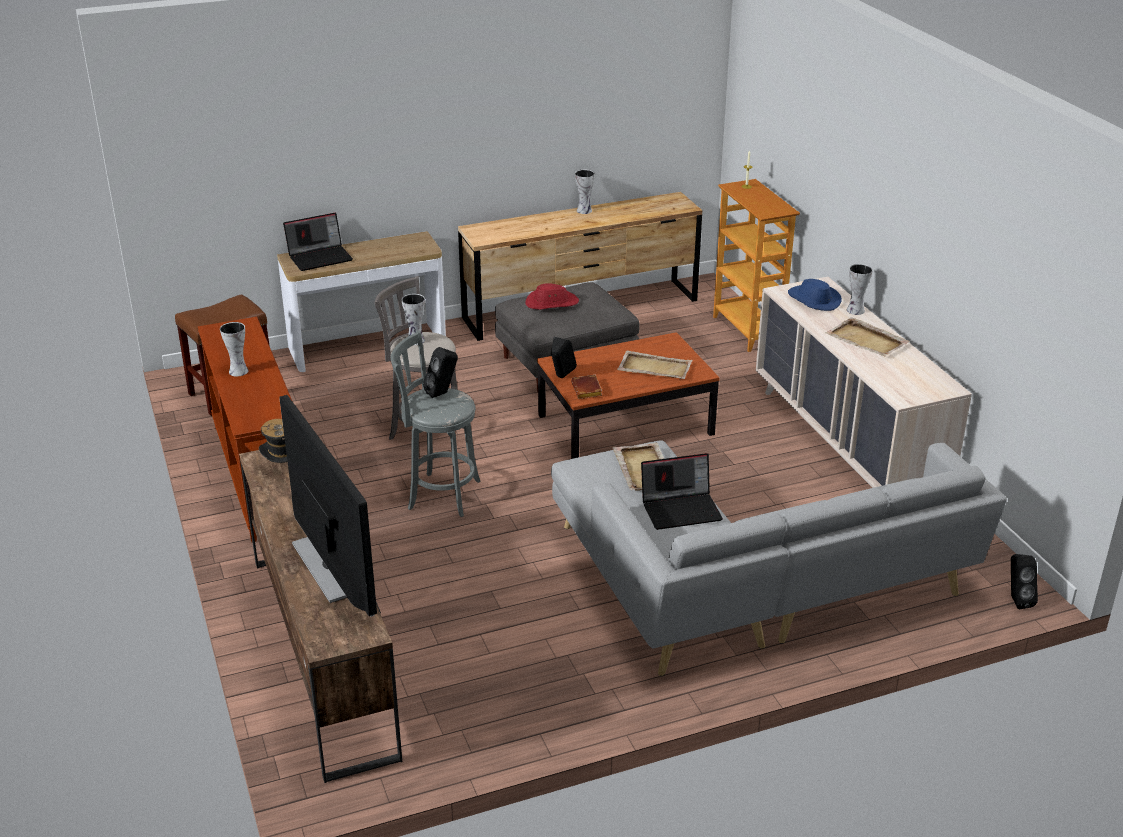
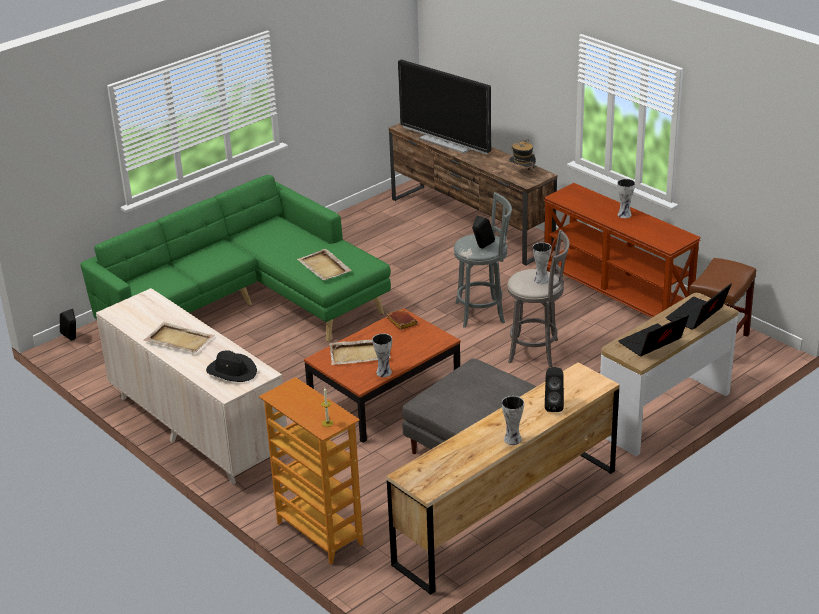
camera: 160 degrees right, 0 degrees up
red hat [525,283,579,310] -> none
black speaker [551,337,577,378] -> black speaker moved to [545,367,564,412]
grey sofa [551,440,1007,676] -> green sofa [80,175,391,342]
laptop [641,453,723,530] -> laptop moved to [618,314,689,356]
blue hat [788,279,842,311] -> black hat [206,350,257,382]
vase [847,264,873,315] -> vase moved to [372,333,392,377]

